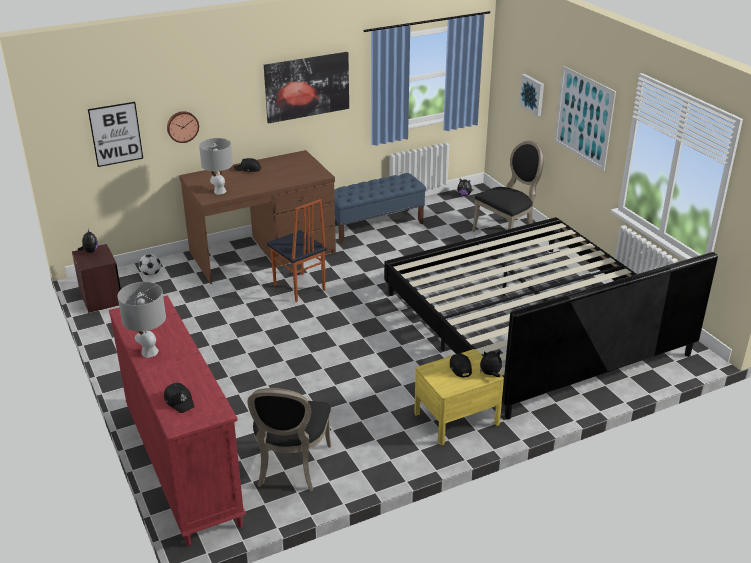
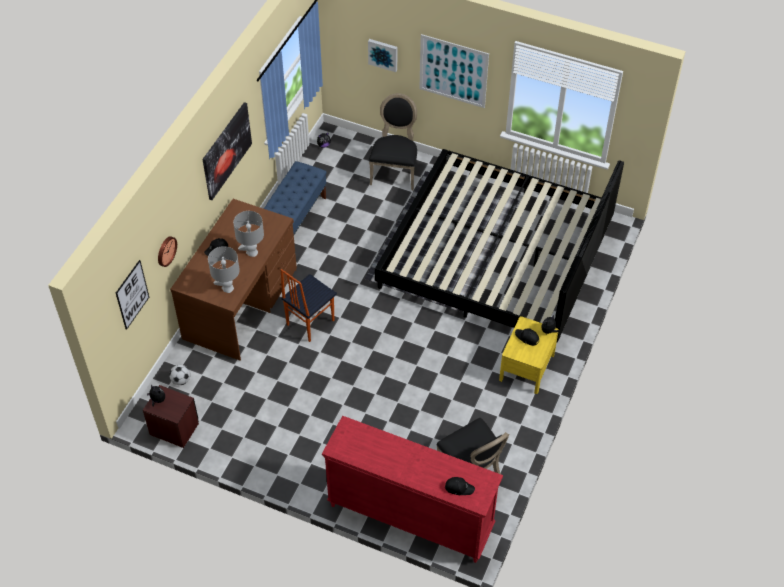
camera: 40 degrees left, 20 degrees up
grey table lamp [118,282,166,358] -> grey table lamp moved to [233,211,264,257]
chair [267,199,327,302] -> chair turned 120 degrees clockwise [281,269,337,342]

